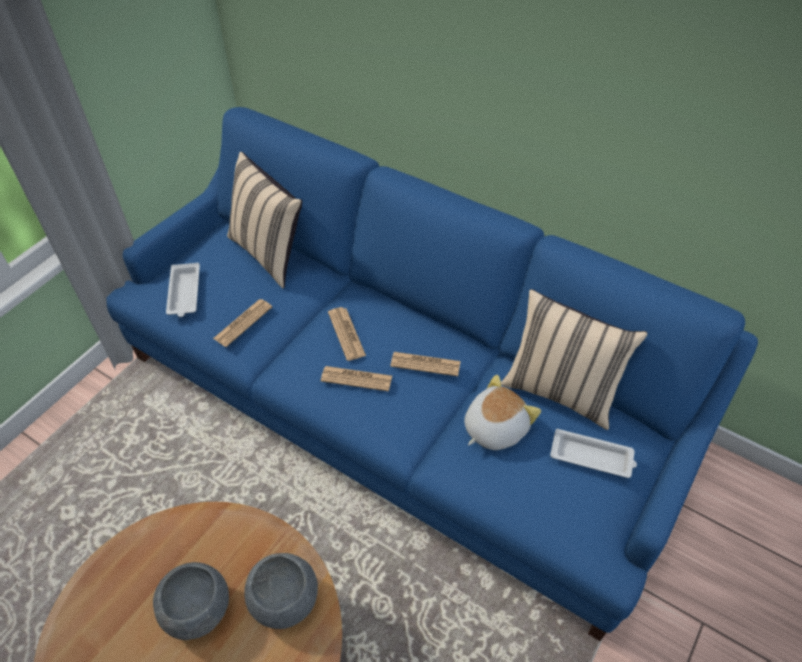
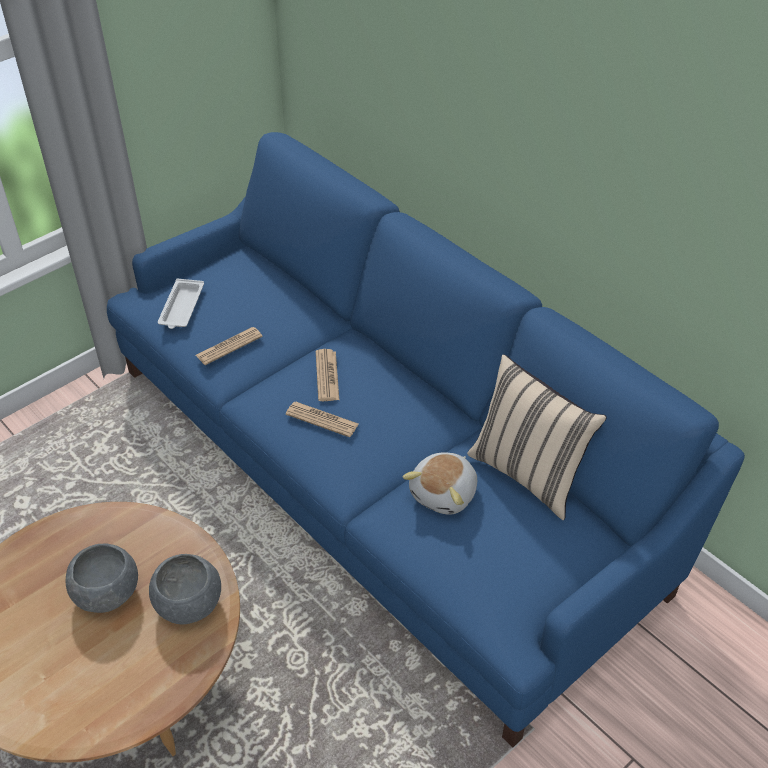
camera: 15 degrees right, 5 degrees down
beige pillow [227,152,302,289] -> none
newspaper [390,352,461,376] -> none
plush toy [464,375,541,450] -> plush toy turned 150 degrees clockwise [402,453,477,515]
white tray [550,429,637,478] -> none

